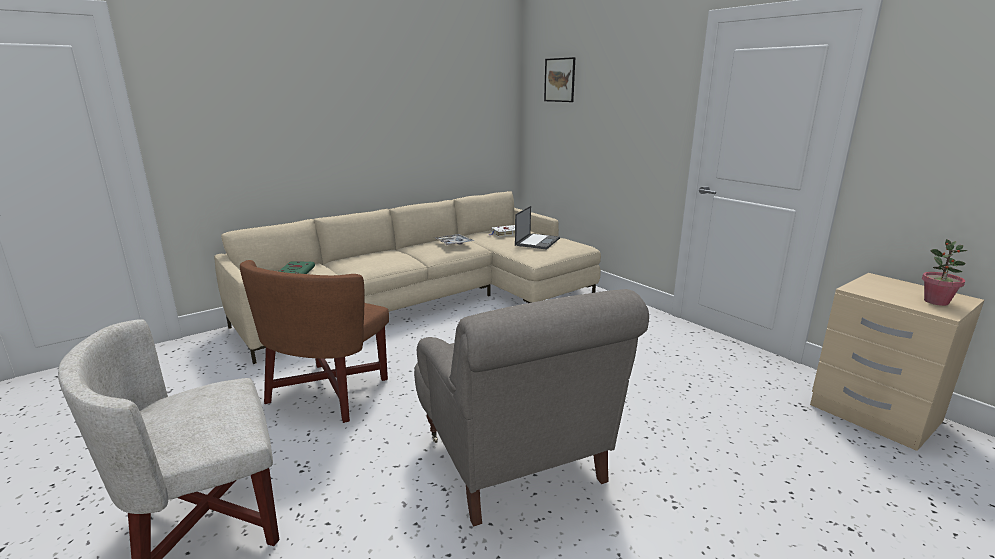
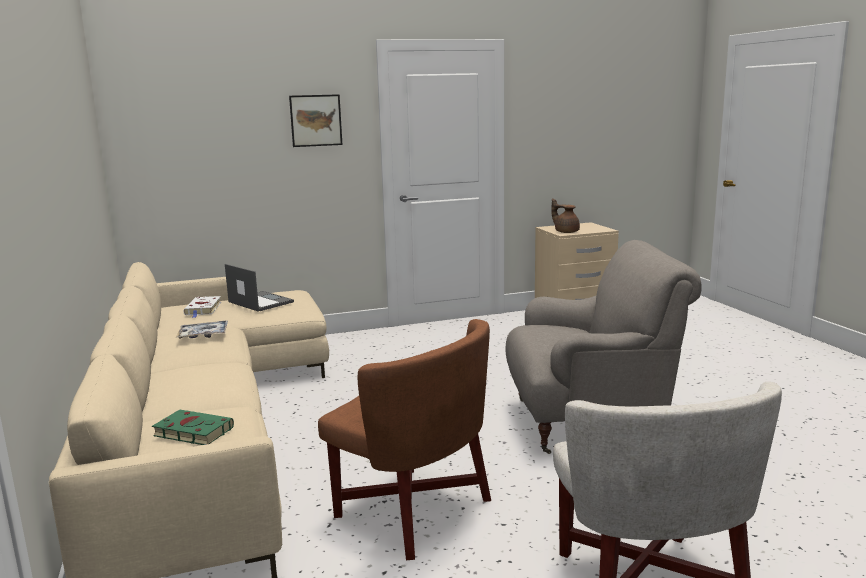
camera: 70 degrees left, 5 degrees down
picture [544,57,575,102] -> picture moved to [289,94,342,147]
potted plant [922,239,967,306] -> none
none -> brown teapot [551,198,580,233]

